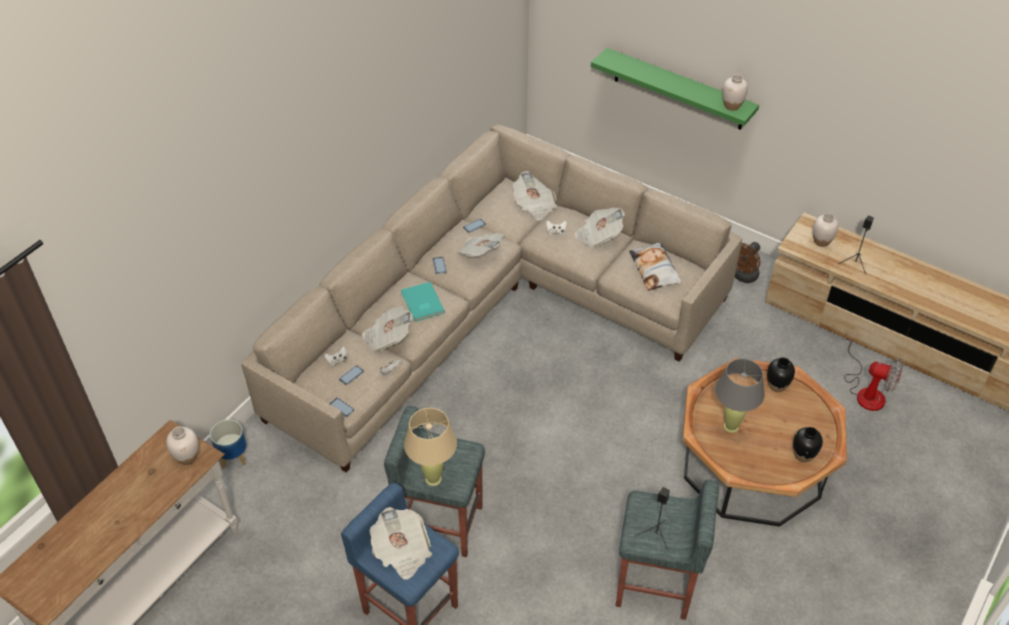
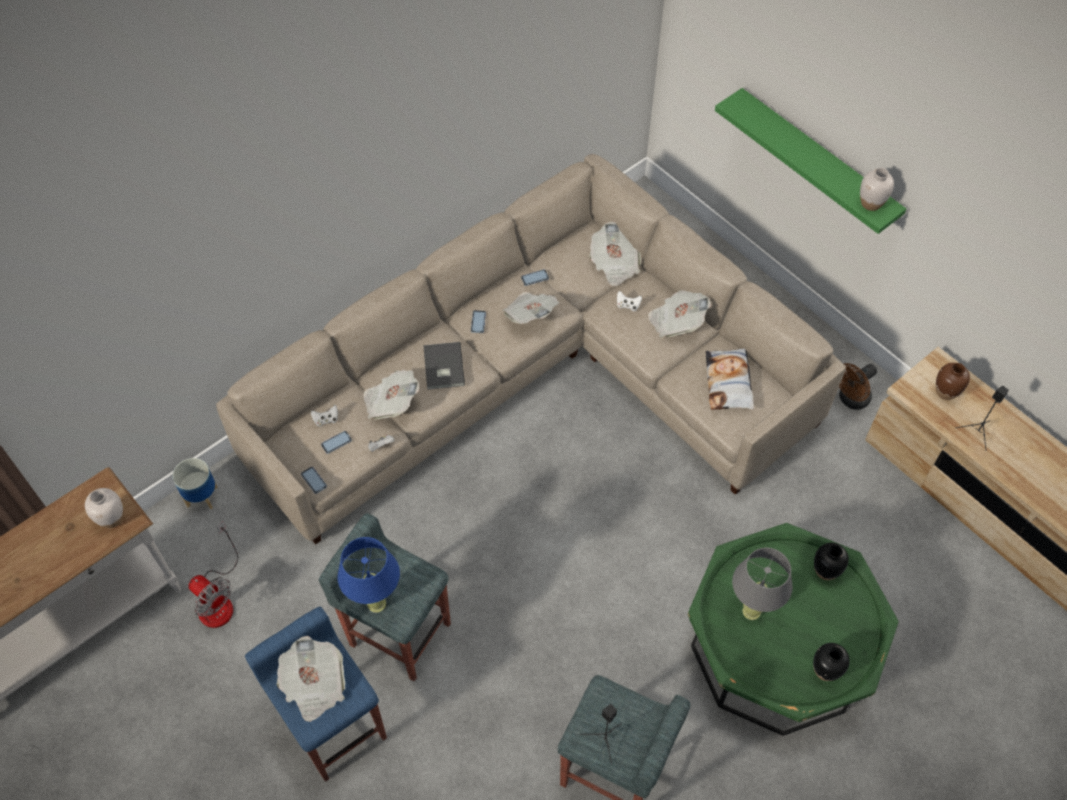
camera: 15 degrees right, 10 degrees up
turquoise book [401,282,445,322] -> grey book [423,342,465,390]
beige table lamp [404,408,457,486] -> blue table lamp [338,537,400,613]
brown coffee table [682,358,847,527] -> green coffee table [688,523,899,736]
white vase [813,213,839,247] -> brown vase [936,363,970,400]
fan [844,332,903,411] -> fan moved to [188,522,238,628]

